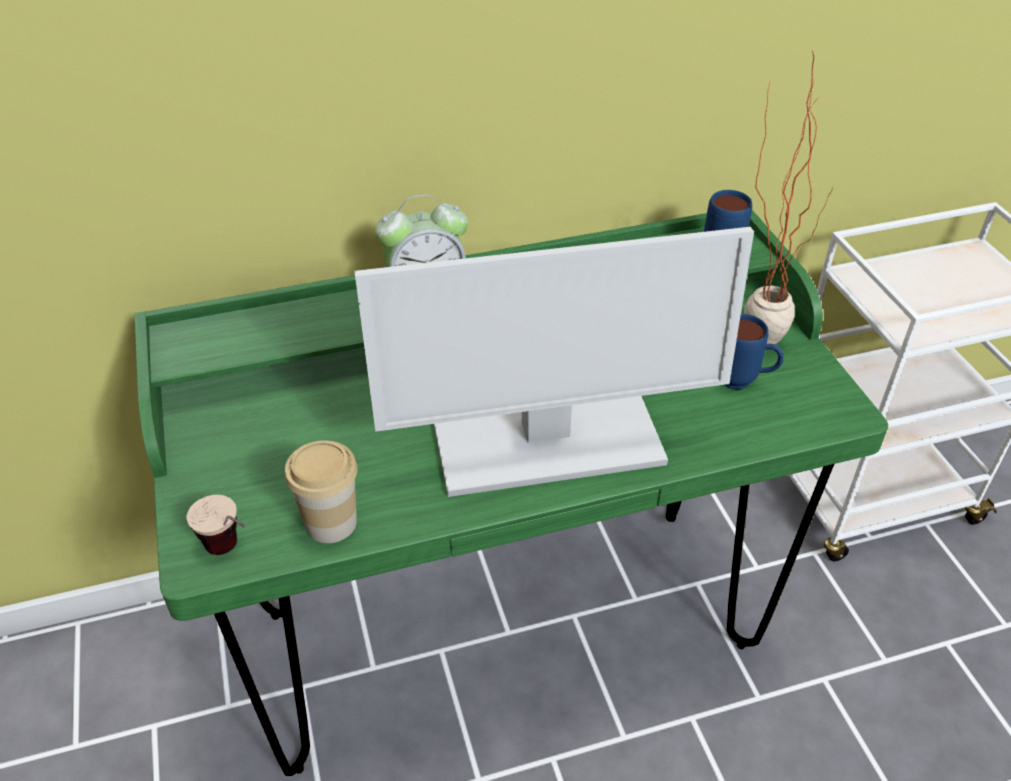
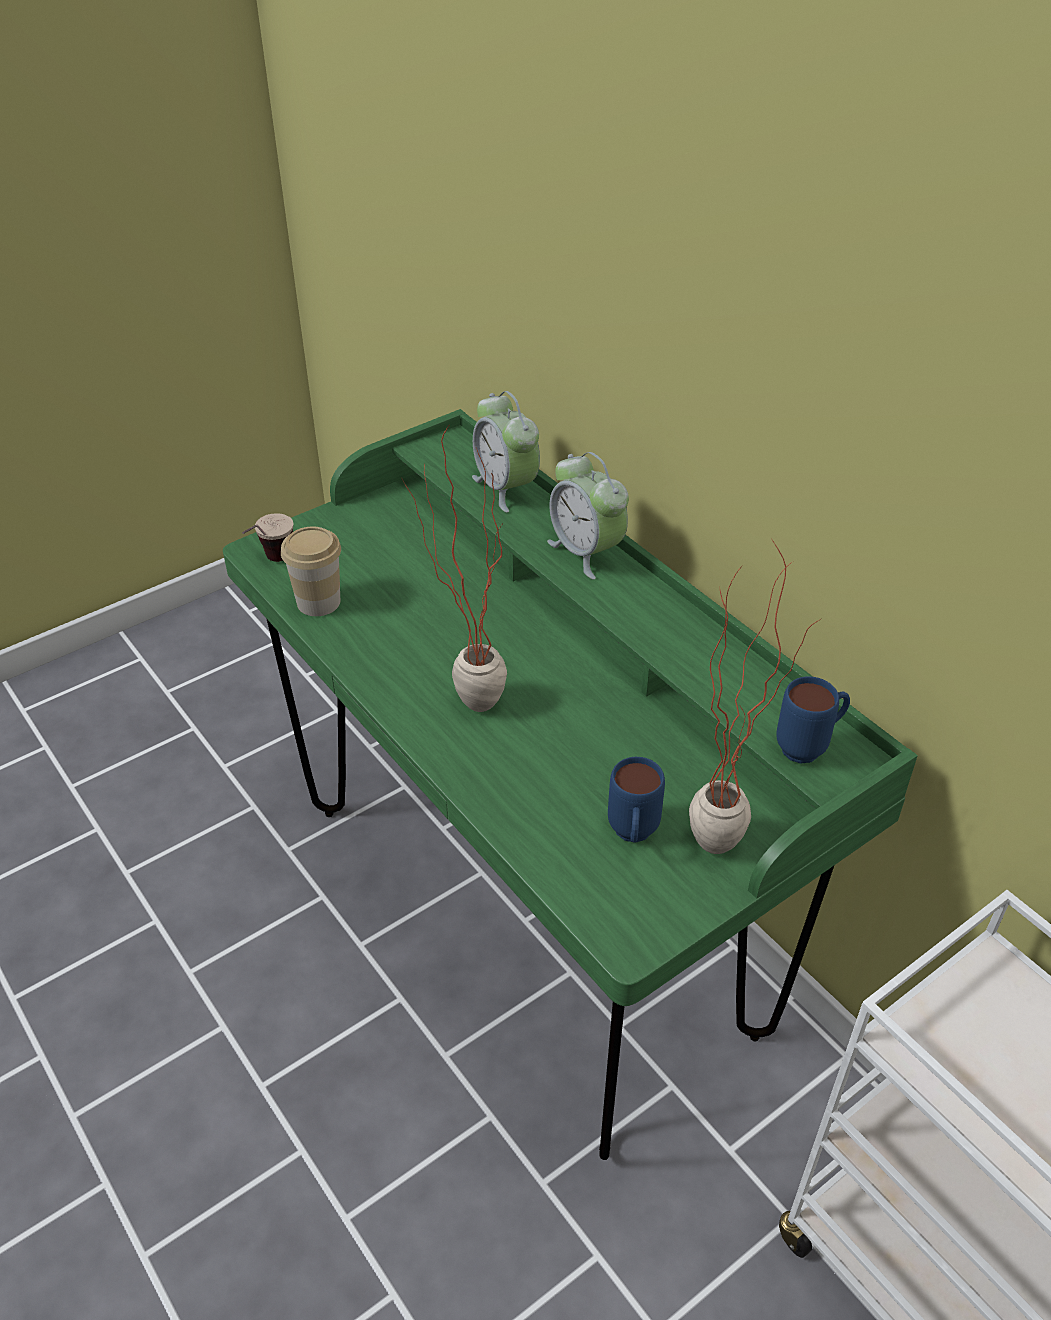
camera: 70 degrees right, 0 degrees up
monitor [354,227,754,497] -> potted plant [401,424,507,712]
none -> alarm clock [472,391,540,513]

